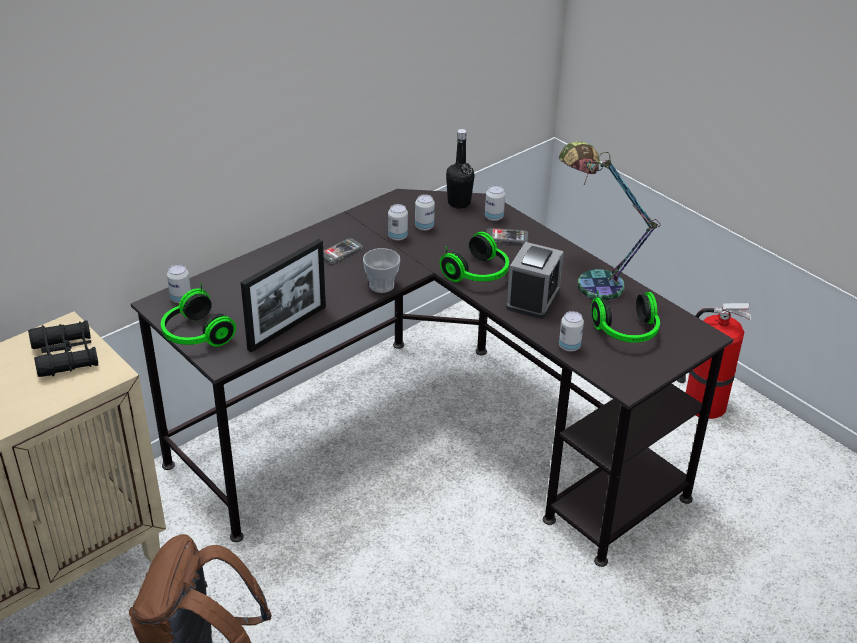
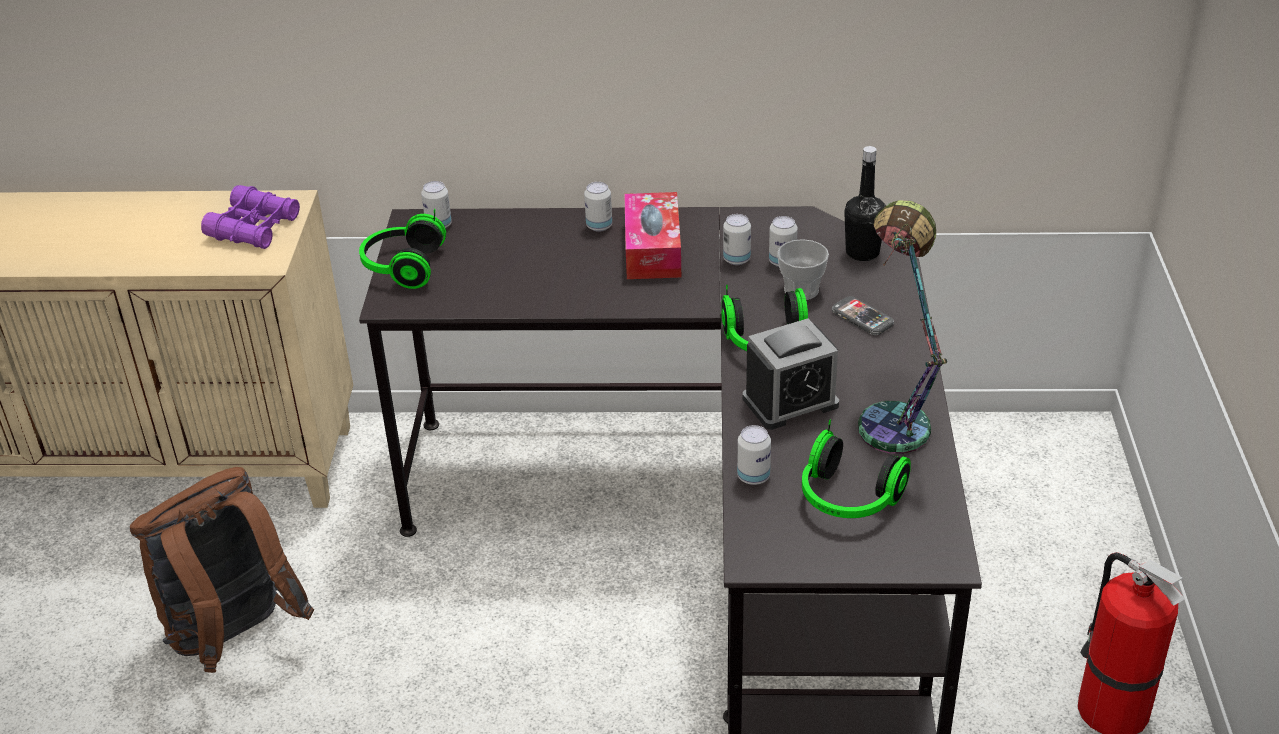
camera: 45 degrees right, 0 degrees up
black binoculars [28,320,98,377] -> purple binoculars [201,185,300,249]
picture frame [241,239,326,353] -> none
phone [323,238,363,264] -> tissue box [624,192,681,279]
cup [363,248,400,293] -> cup moved to [777,239,829,300]
can [485,185,505,221] -> can moved to [584,182,612,232]

